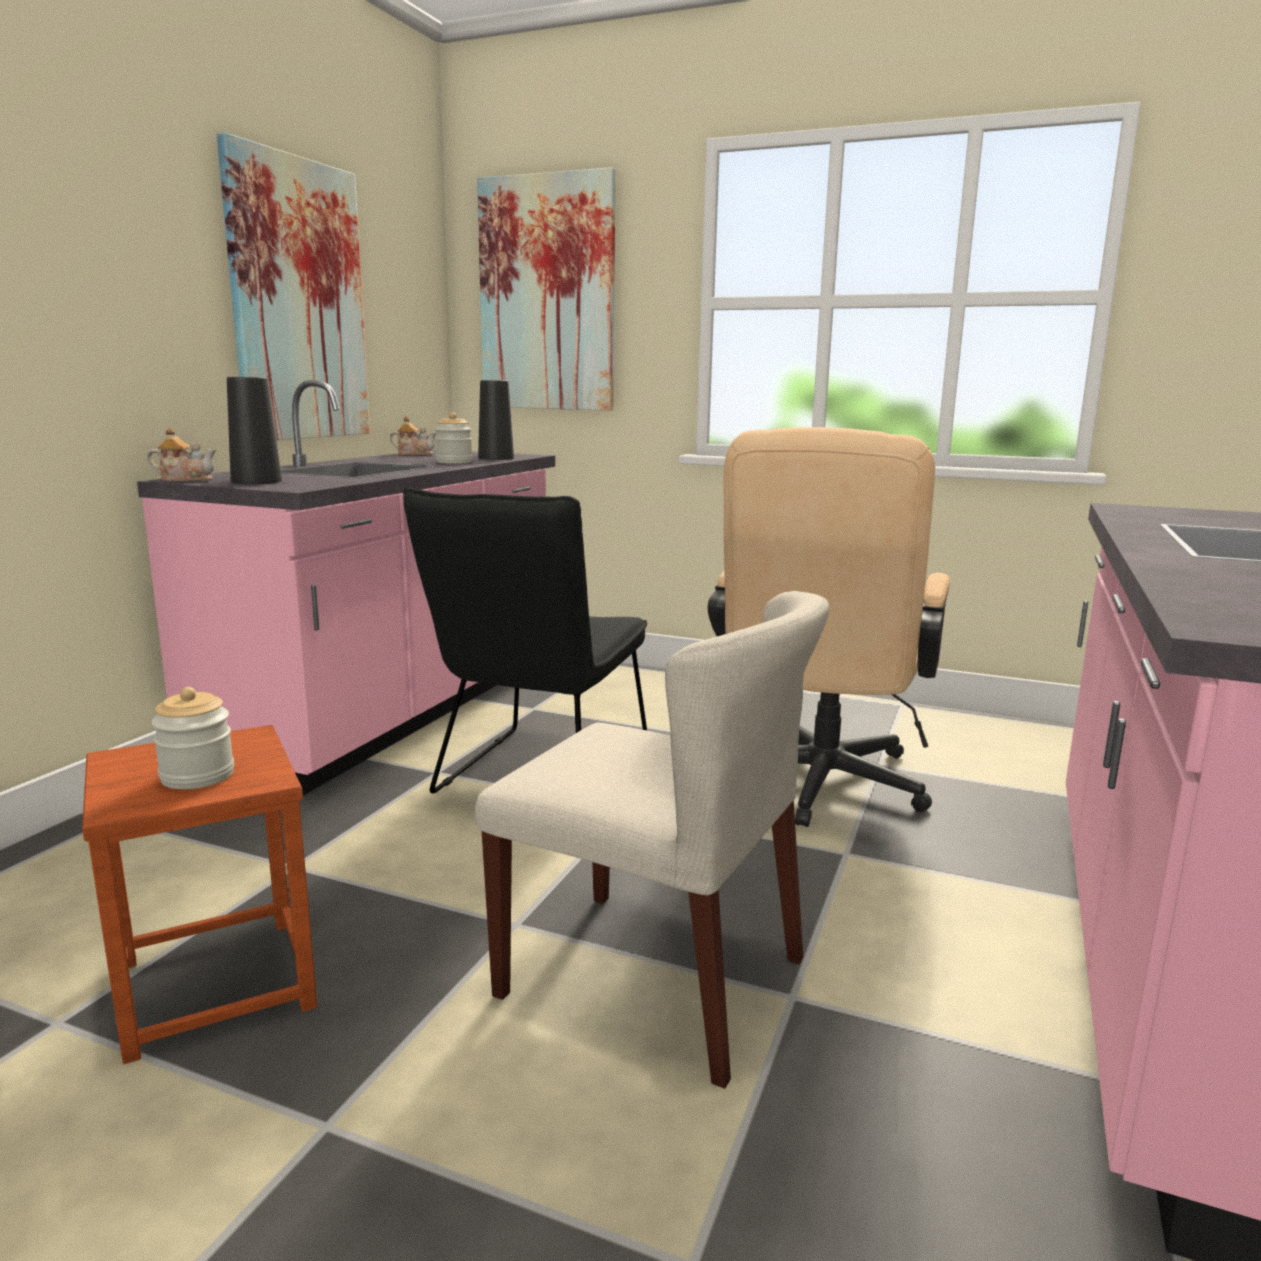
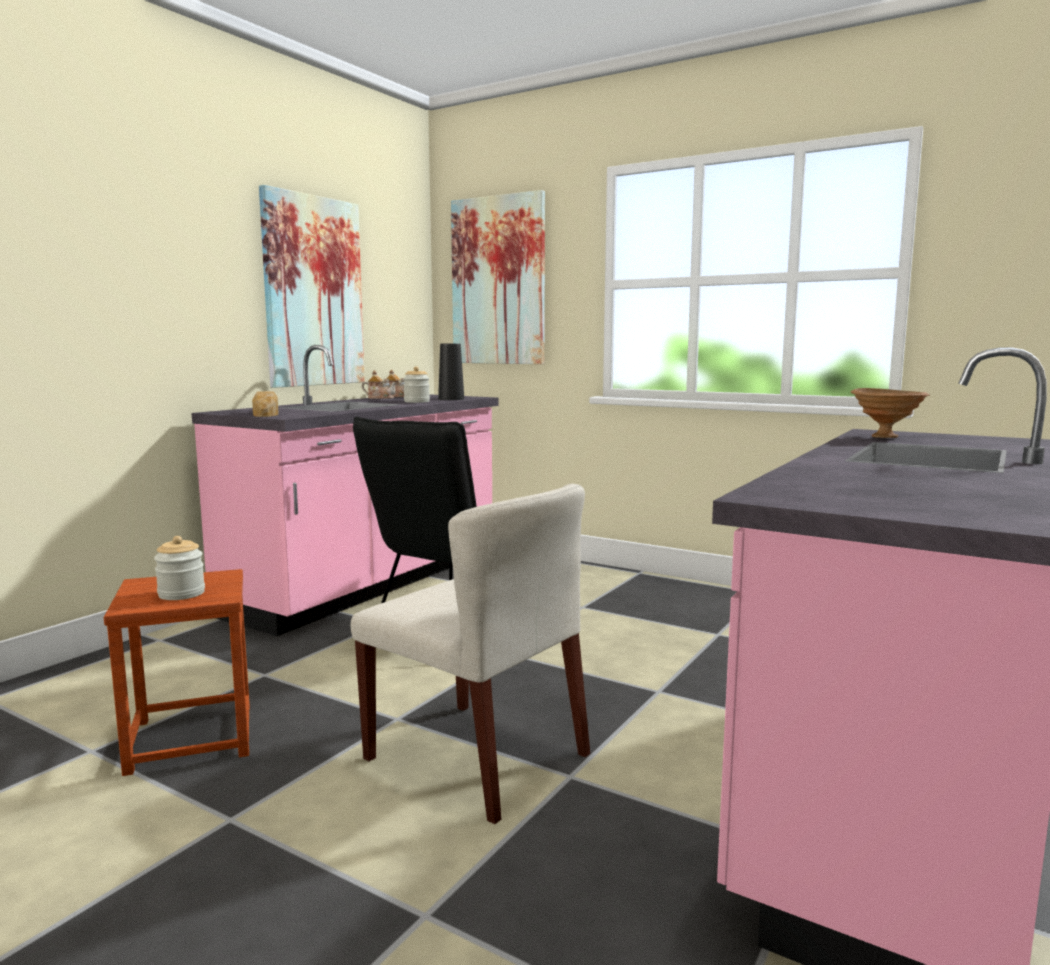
camera: 10 degrees right, 5 degrees down
teapot [147,427,216,481] -> teapot moved to [362,370,397,399]
black vase [227,377,282,484] -> bread [252,391,278,417]
beige office chair [708,427,950,827] -> none
none -> brown bowl [851,388,930,438]

